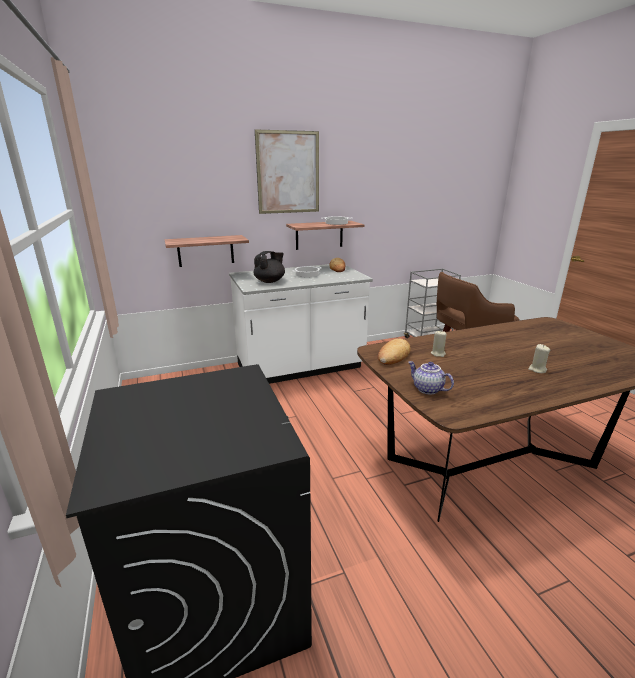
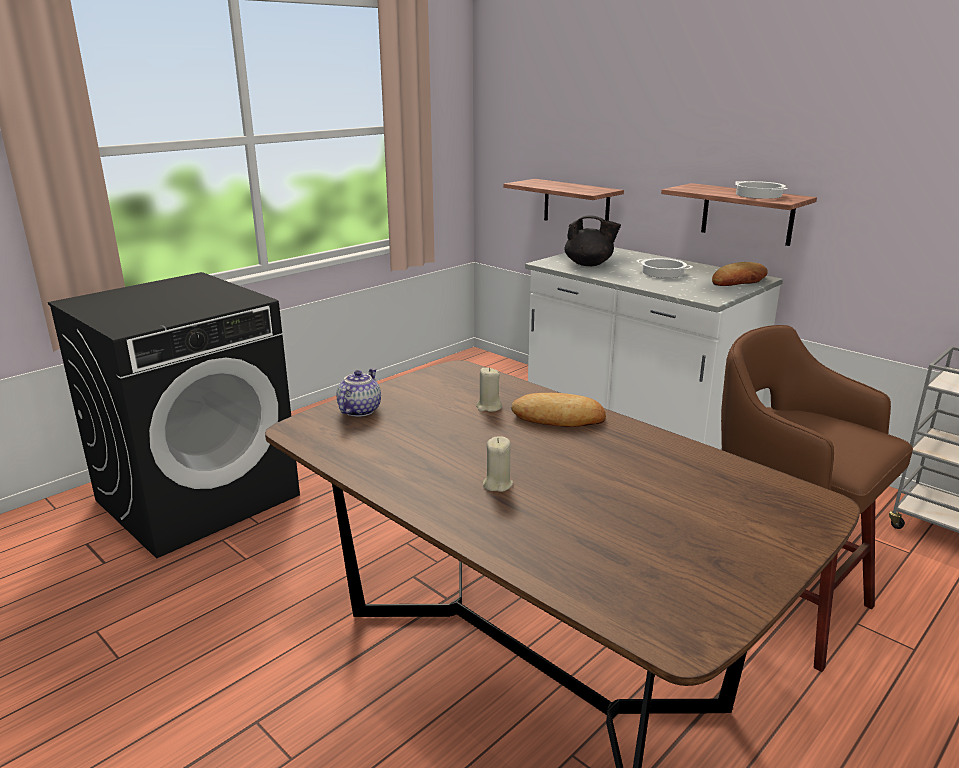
camera: 65 degrees right, 0 degrees up
picture [255,129,319,214] -> none
bread [378,338,411,365] -> bread moved to [511,393,606,427]

